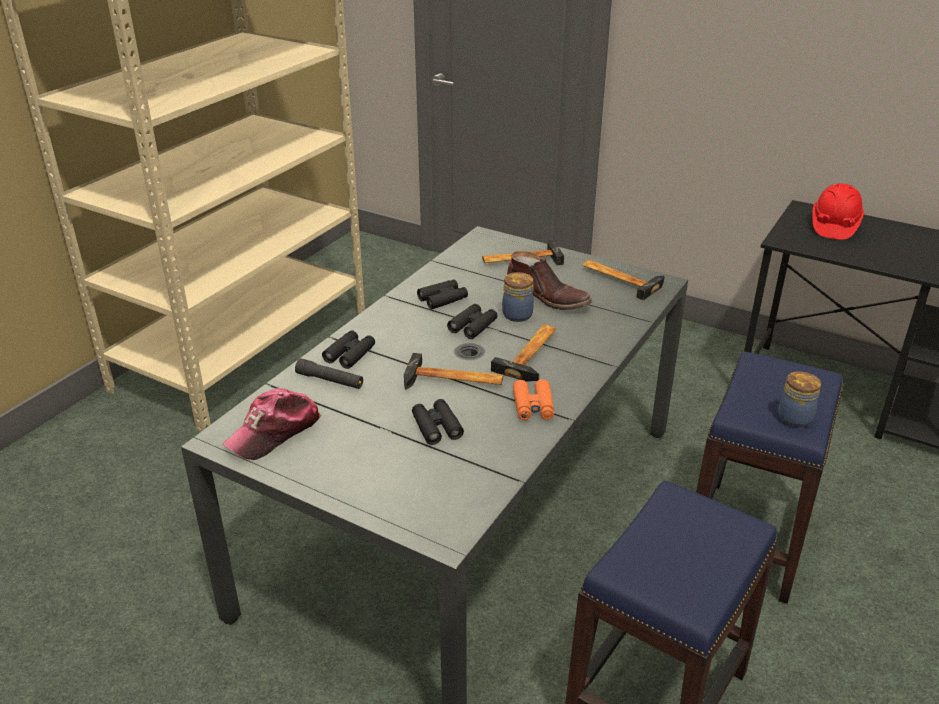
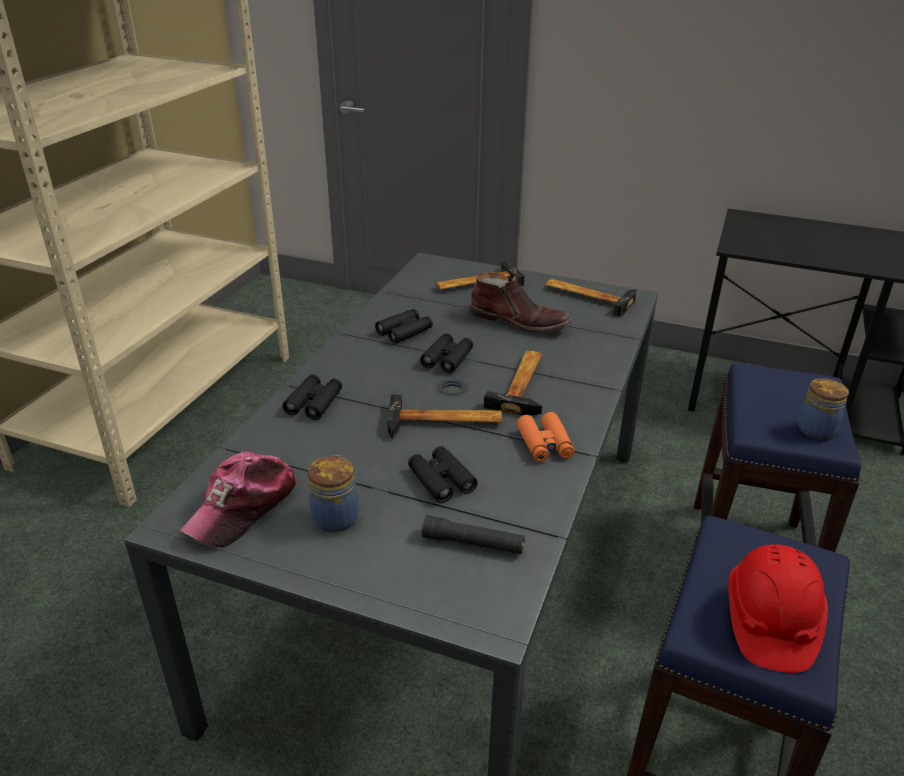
camera: 10 degrees left, 0 degrees up
black flashlight [295,358,363,389] -> black flashlight moved to [422,515,525,554]
jar [502,272,534,322] -> jar moved to [308,455,359,532]
red hard hat [812,183,864,240] -> red hard hat moved to [728,544,828,673]

